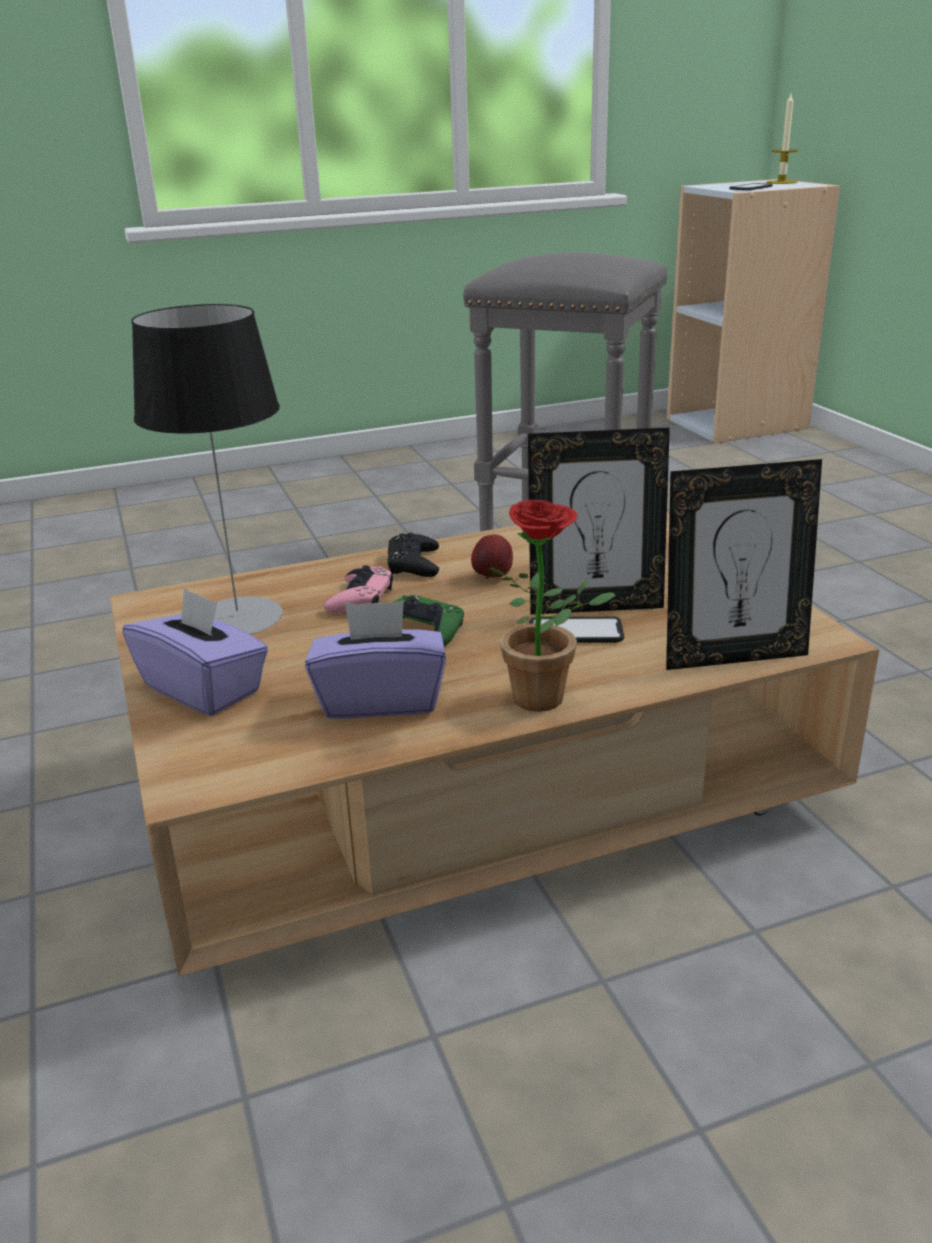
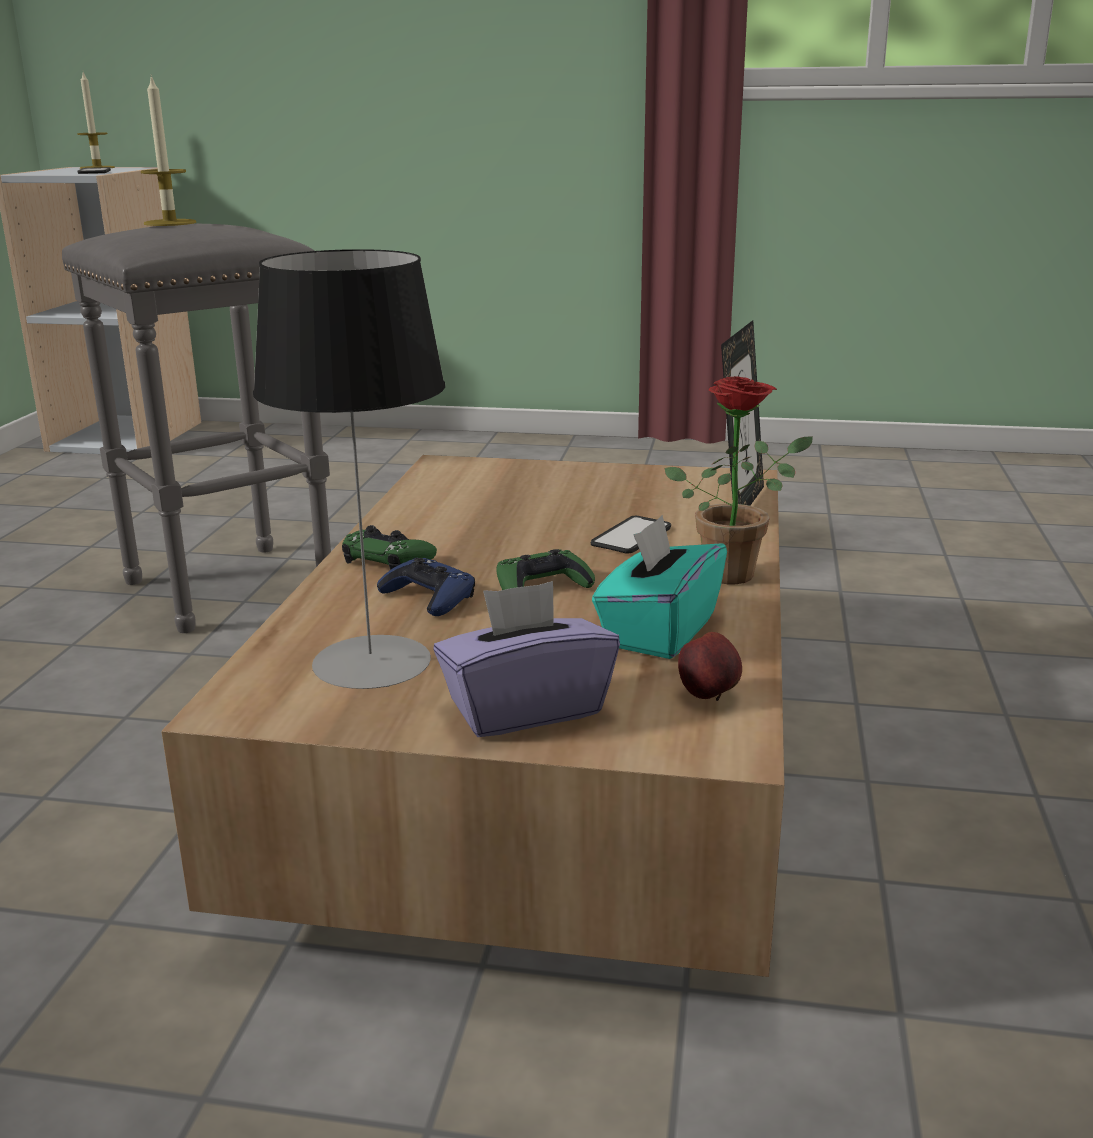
camera: 60 degrees left, 5 degrees down
purple tissue box [305,601,446,719] -> turquoise tissue box [592,515,727,659]
pink game controller [323,565,393,613] -> blue game controller [377,558,475,616]
black game controller [387,532,439,577] -> green game controller [342,525,437,570]
apple [471,534,513,579] -> apple moved to [678,632,742,701]
picture frame [528,427,670,614] -> none
none -> candle [141,75,196,226]

